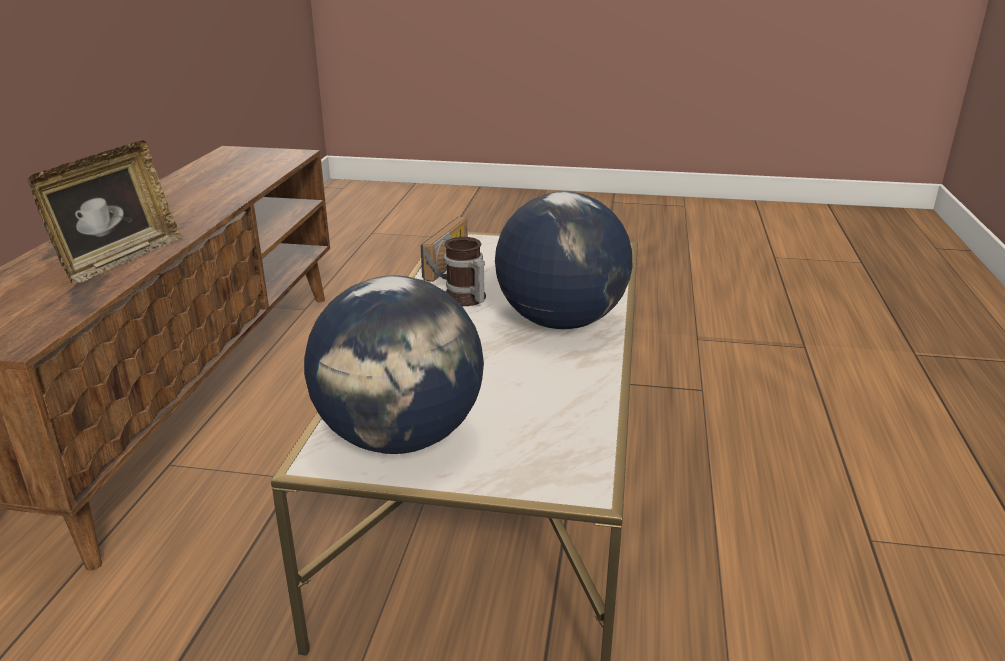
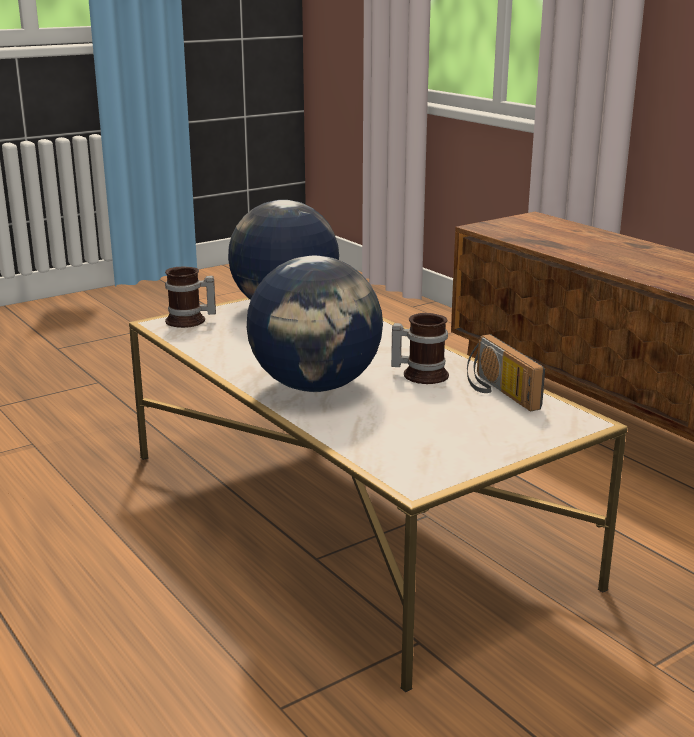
camera: 135 degrees right, 5 degrees down
picture frame [27,140,182,284] -> none
none -> mug [165,266,216,328]

